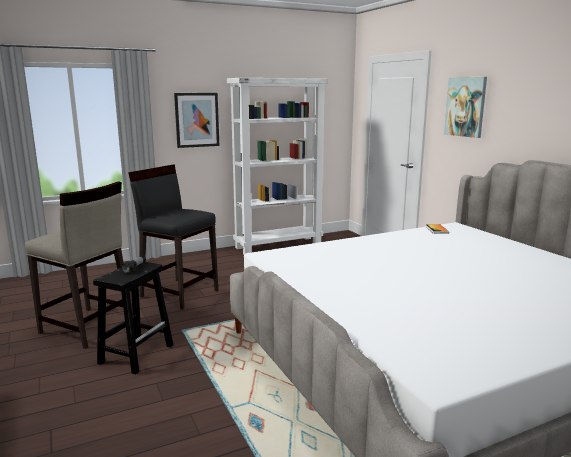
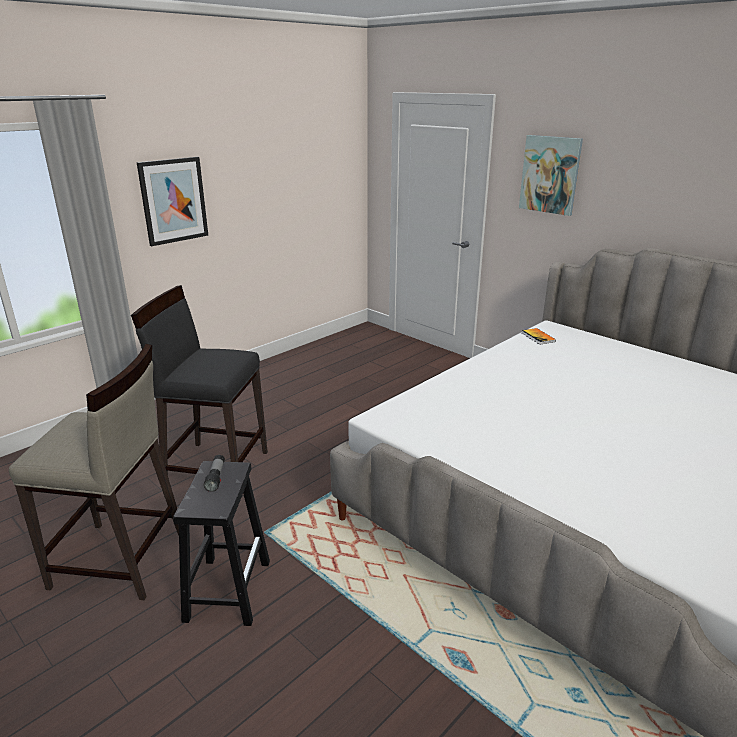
camera: 20 degrees left, 10 degrees up
white bookcase [227,78,328,254] -> none

